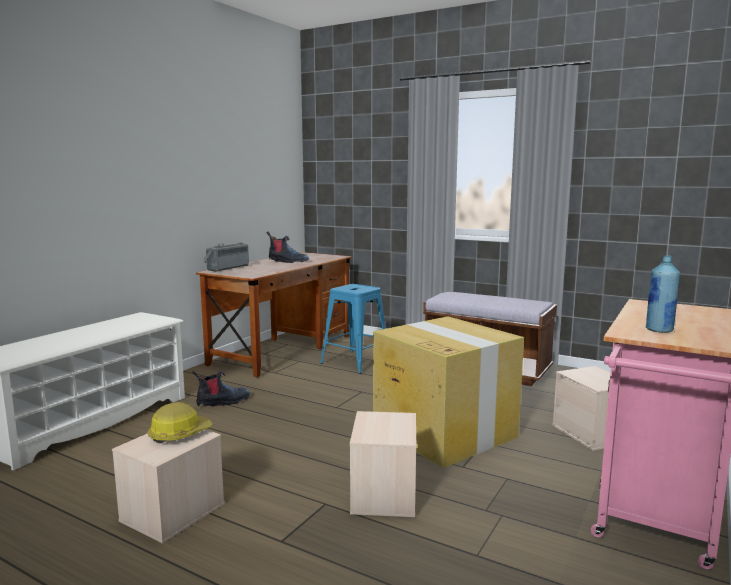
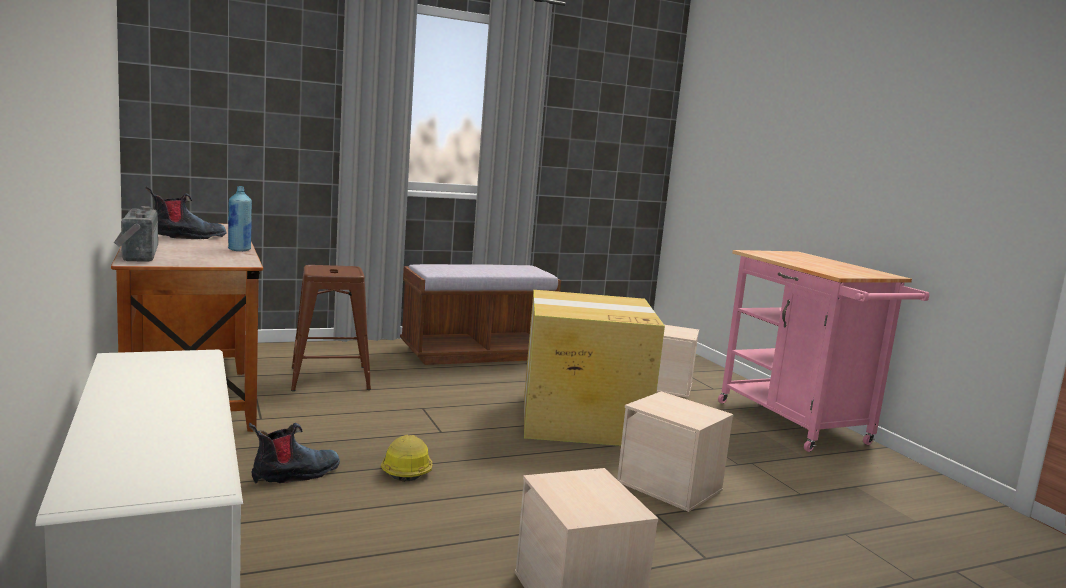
camera: 55 degrees left, 0 degrees up
hard hat [148,402,213,443] -> hard hat moved to [381,435,432,482]
boot [192,371,250,407] -> boot turned 45 degrees clockwise [249,423,340,483]
blue stool [320,284,385,374] -> brown stool [291,265,371,391]
blue bottle [646,255,680,333] -> blue bottle moved to [228,186,252,251]

